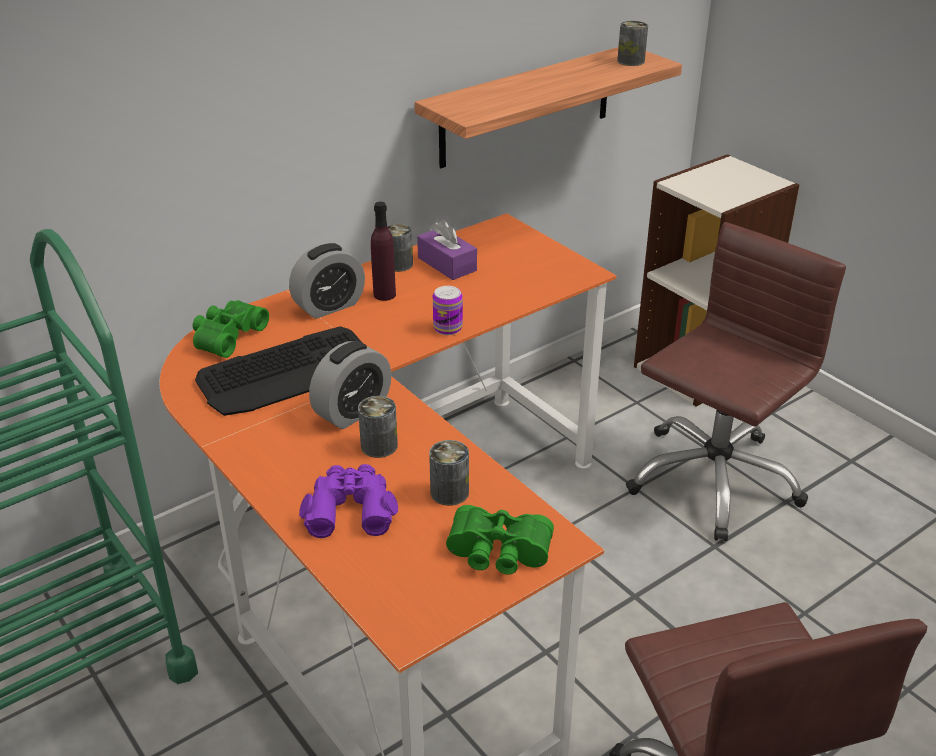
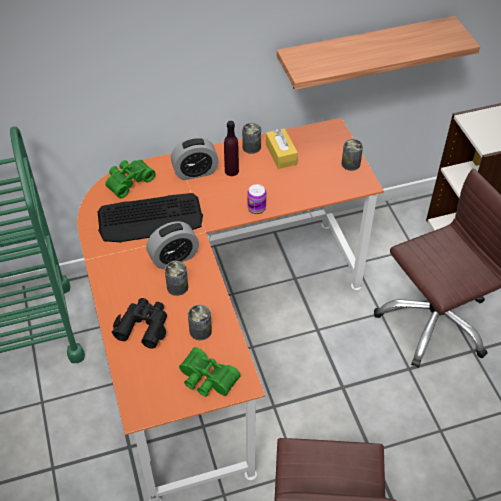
camera: 20 degrees right, 15 degrees up
purple binoculars [299,464,398,538] -> black binoculars [112,298,167,349]
purple tissue box [417,220,477,280] -> yellow tissue box [266,128,298,169]
can [617,21,648,66] -> can moved to [342,139,363,171]

